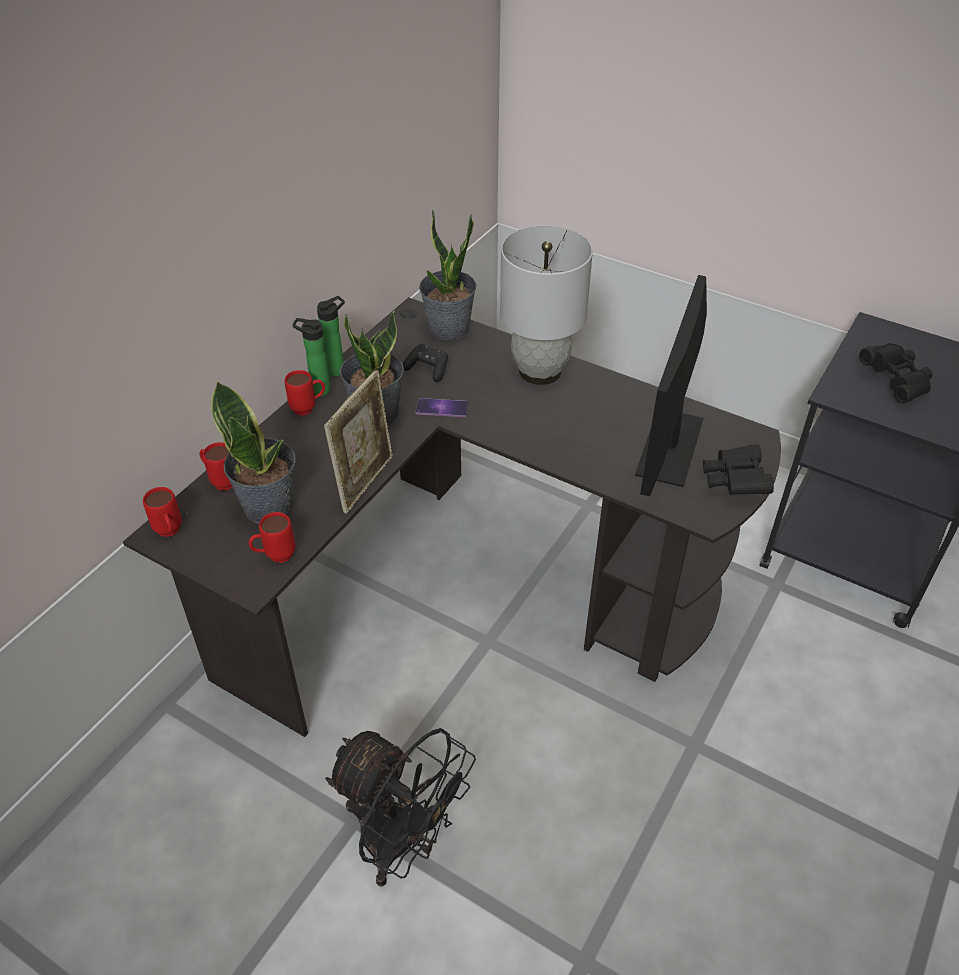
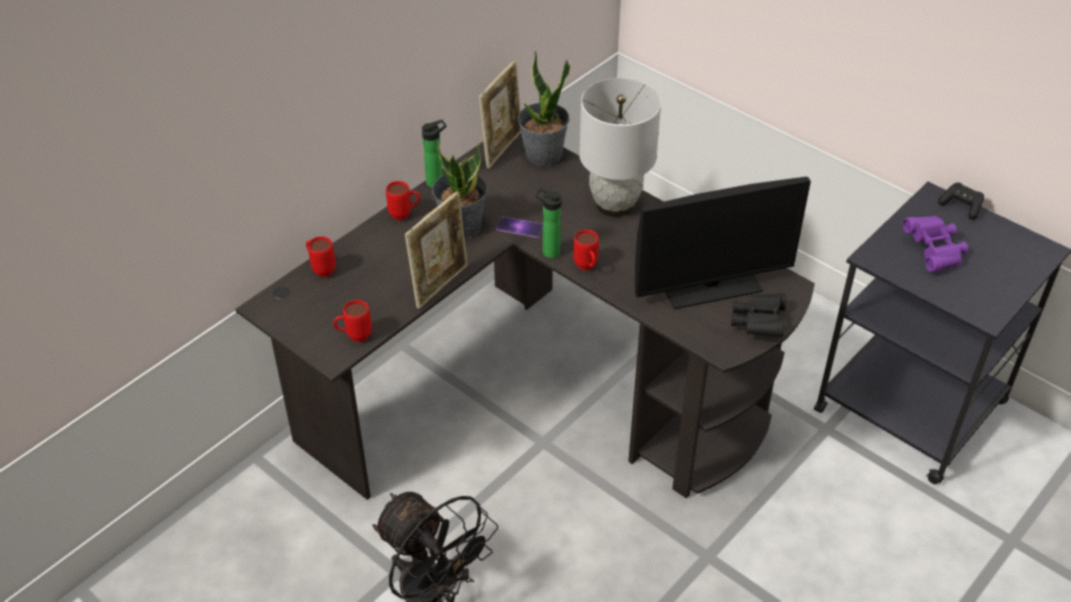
camera: 10 degrees right, 0 degrees up
red mug [143,487,182,537] -> red mug moved to [574,230,599,270]
potted plant [211,381,296,523] -> none
bottle [292,318,331,396] -> bottle moved to [535,188,562,258]
black game controller [403,344,448,382] -> black game controller moved to [938,182,984,220]
monitor [635,275,707,496] -> monitor turned 135 degrees counterclockwise [635,176,811,309]
black binoculars [859,343,932,403] -> purple binoculars [903,216,968,272]
none -> picture frame [478,60,521,169]

